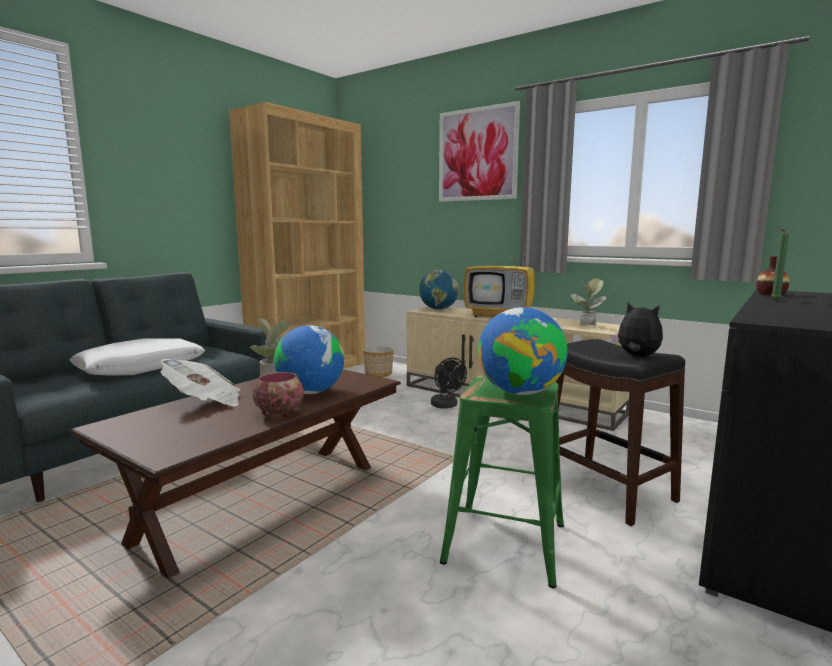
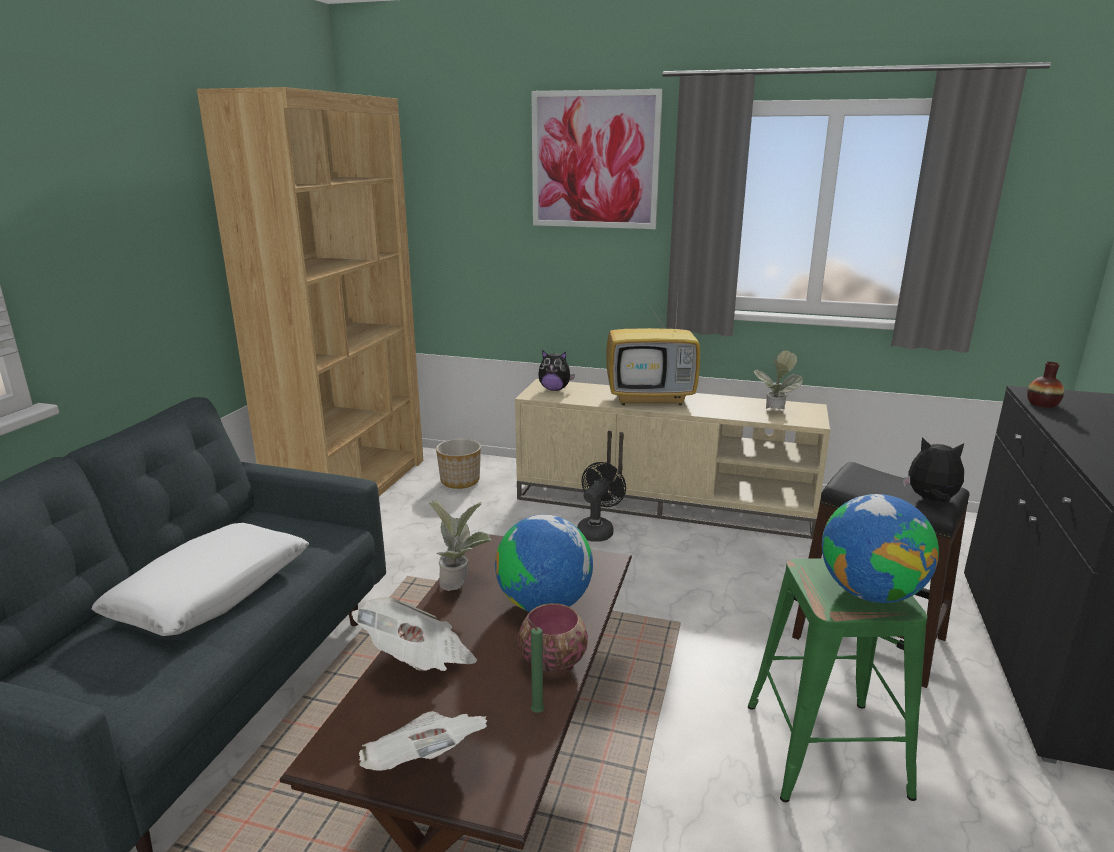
camera: 20 degrees left, 10 degrees up
globe [419,270,459,310] -> plush toy [538,350,575,391]
black fan [431,358,467,409] -> black fan turned 105 degrees counterclockwise [577,462,626,542]
green candle [771,226,789,300] -> green candle moved to [526,617,544,713]
none -> newspaper [359,711,487,771]

